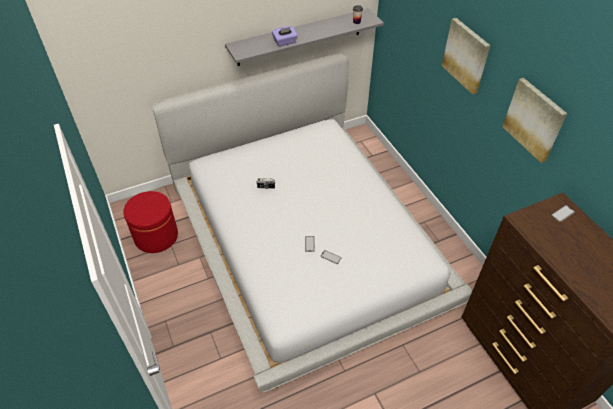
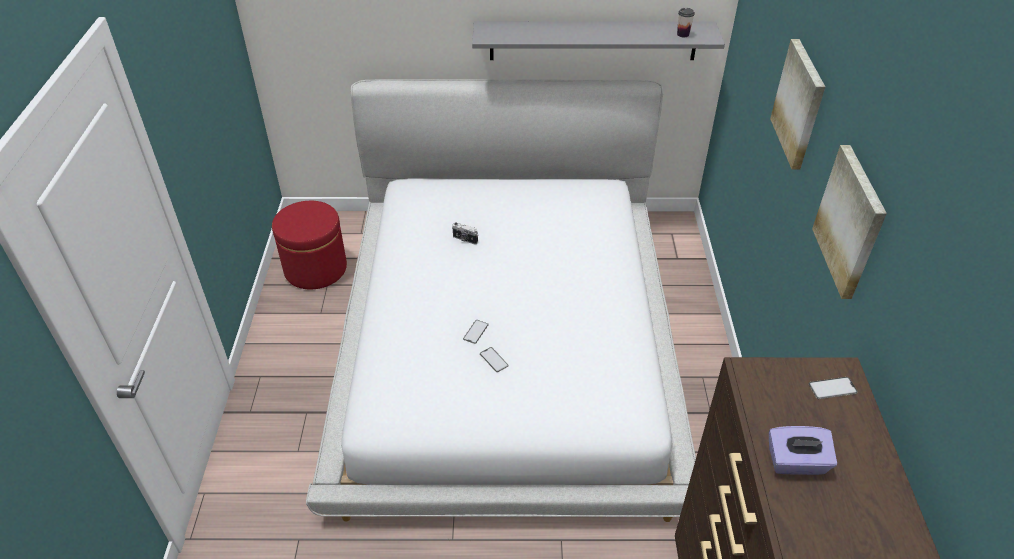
camera: 25 degrees right, 5 degrees down
purple tissue box [272,26,298,47] -> purple tissue box moved to [769,426,837,475]

